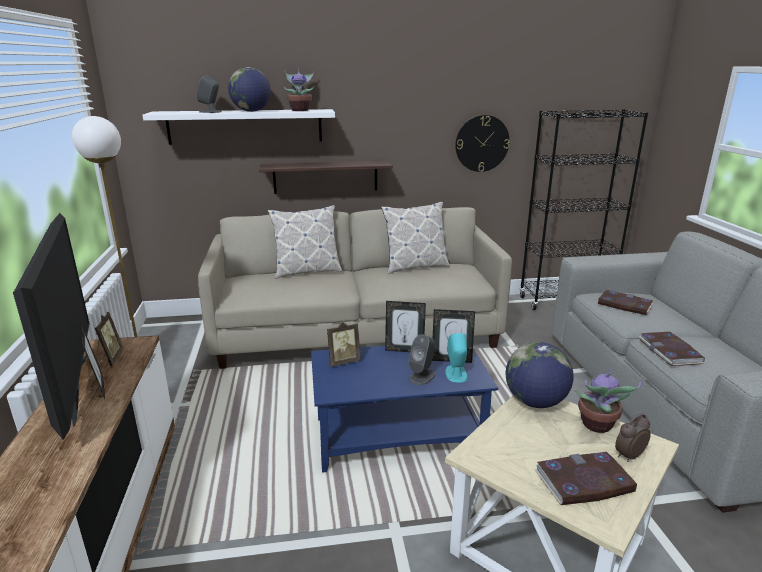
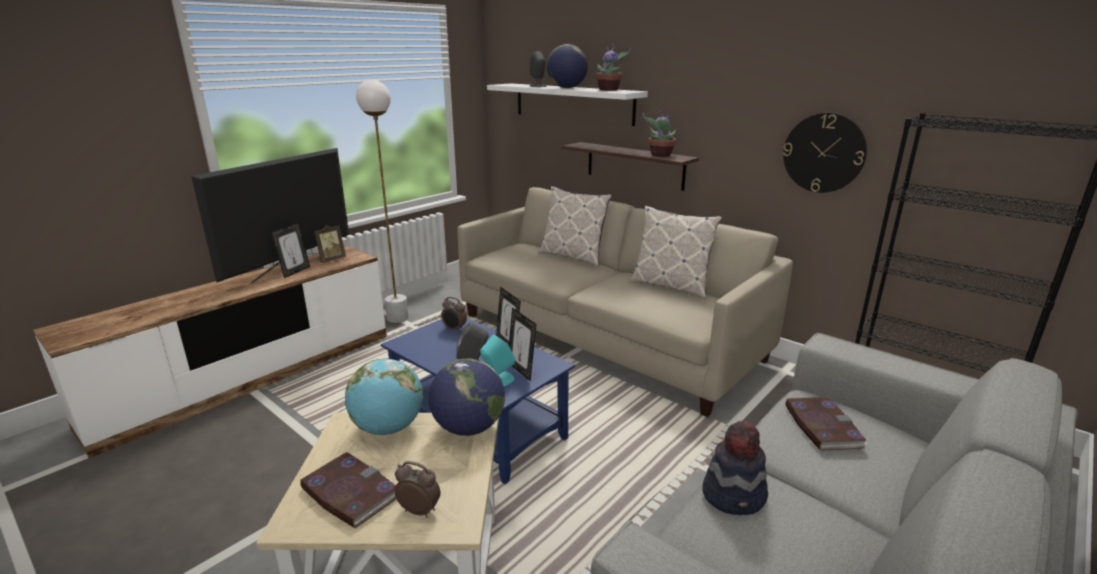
camera: 50 degrees right, 0 degrees up
picture frame [327,322,361,367] -> alarm clock [441,297,467,332]
potted plant [575,369,642,433] -> potted plant moved to [643,110,676,157]
book [639,332,705,366] -> hat [702,420,768,515]
none -> globe [345,358,424,435]

